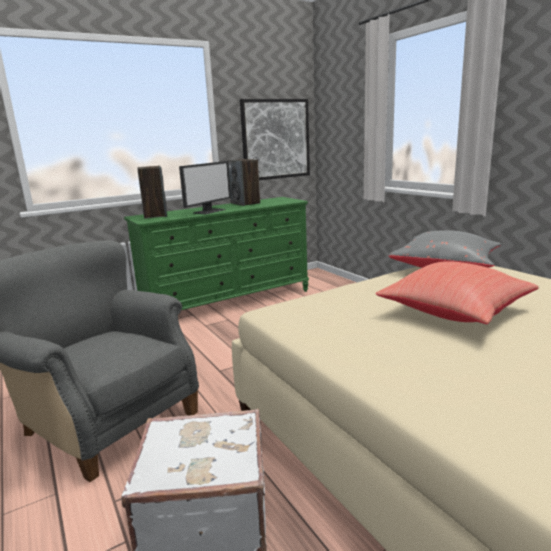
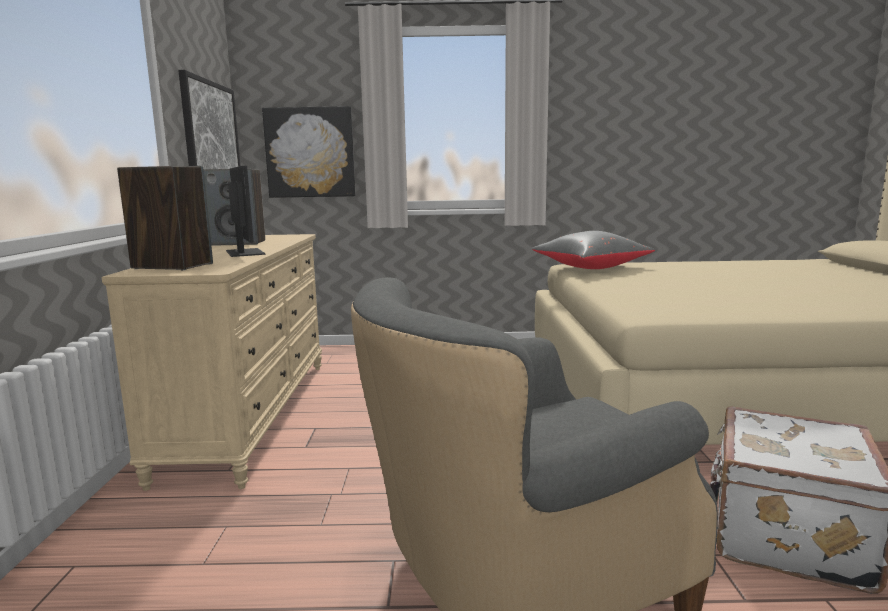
camera: 60 degrees left, 5 degrees down
green dresser [124,197,309,310] -> beige dresser [101,234,322,491]
red pillow [376,261,539,324] -> none
none -> picture [262,106,355,198]

